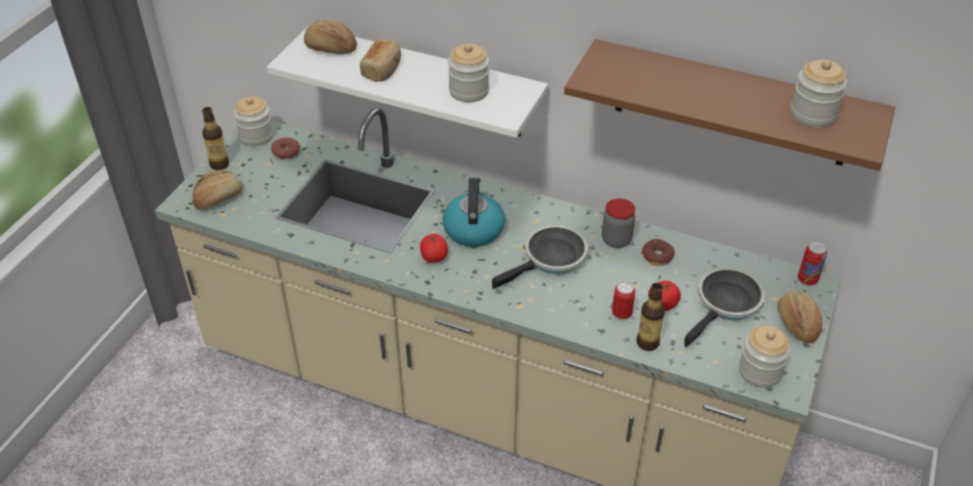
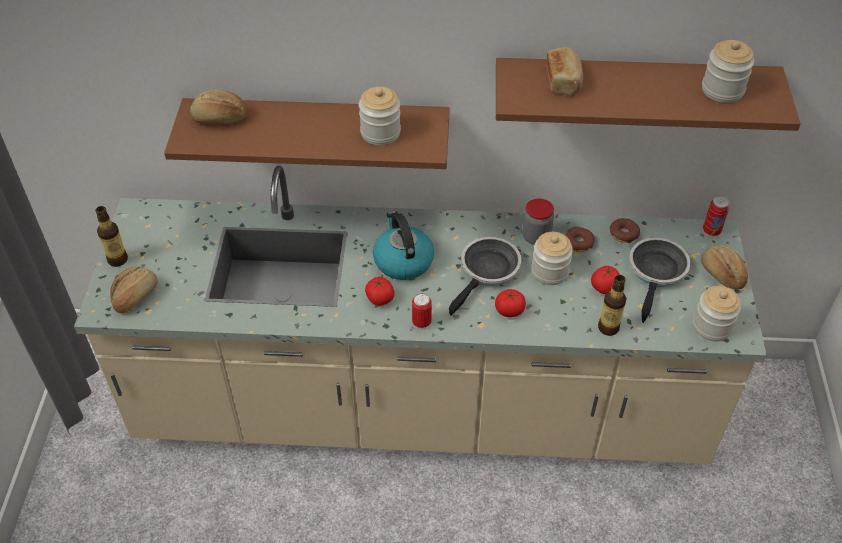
camera: 20 degrees left, 5 degrees up
jar [234,96,273,146] -> jar moved to [531,232,573,285]
white shelf [267,26,548,138] -> brown shelf [164,98,450,169]
donut [271,138,300,159] -> donut moved to [610,218,640,243]
bread [360,40,401,82] -> bread moved to [546,47,583,96]
can [612,282,635,320] -> can moved to [412,293,432,329]
none -> tomato [495,289,526,317]

